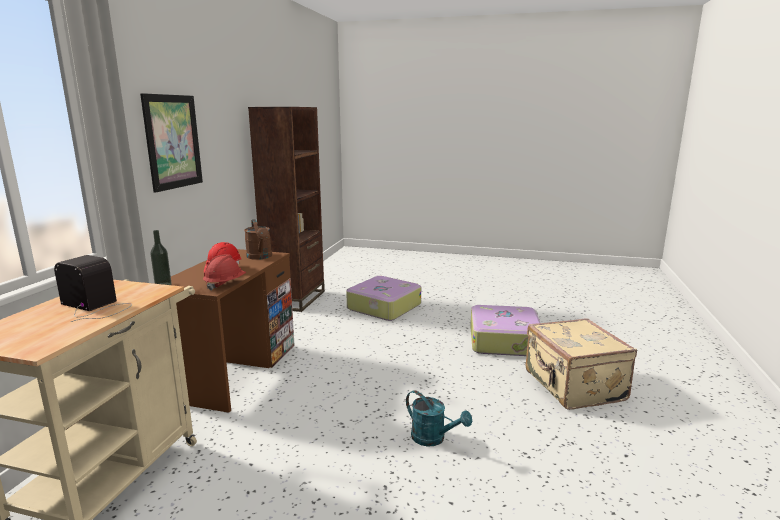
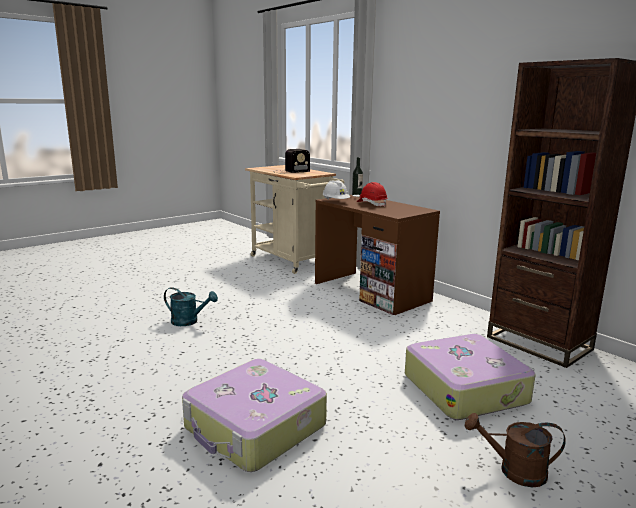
camera: 125 degrees right, 0 degrees up
picture [140,93,203,193] -> none
red hard hat [203,254,246,290] -> white hard hat [322,180,350,200]
brown watering can [244,219,272,260] -> brown watering can moved to [465,413,566,487]
turquoise watering can [406,390,472,447] -> turquoise watering can turned 150 degrees counterclockwise [164,287,218,326]
beige suitcase [526,318,637,410] -> none

